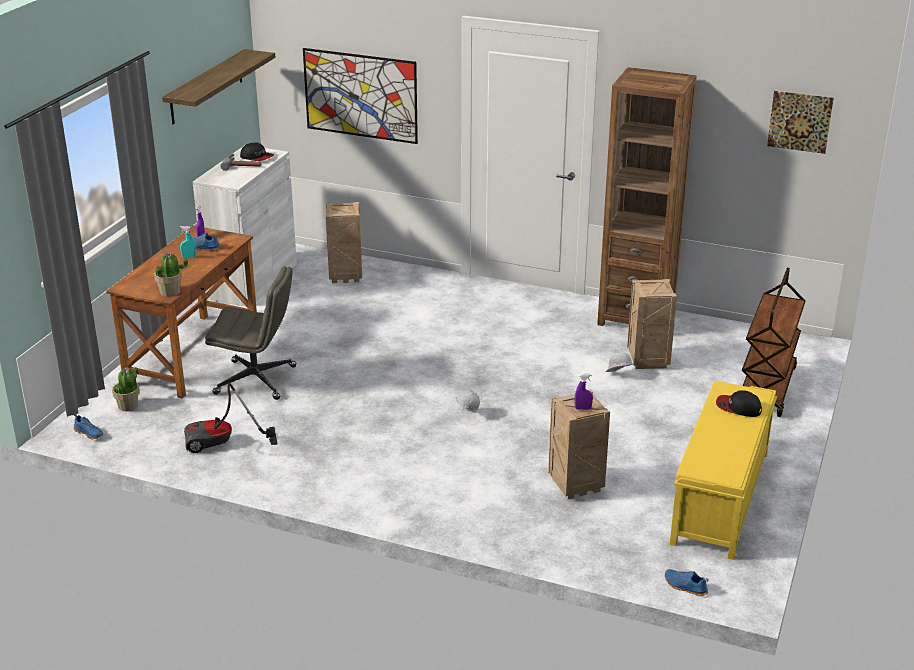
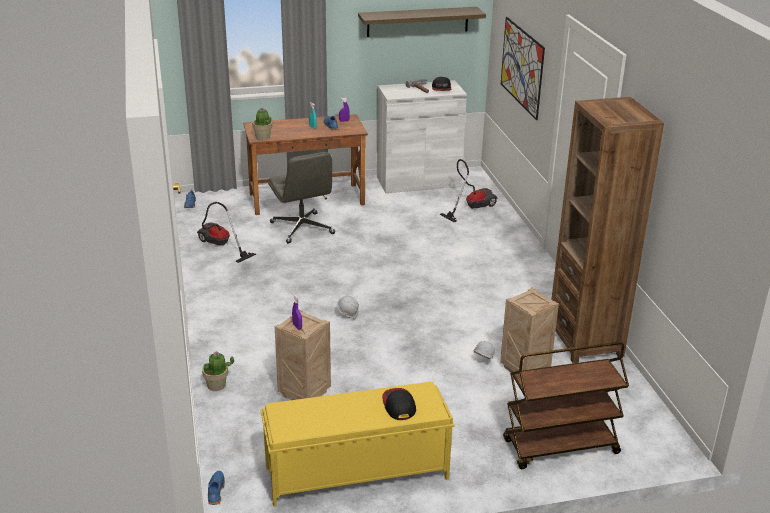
camera: 55 degrees right, 0 degrees up
potted plant [112,367,140,411] -> potted plant moved to [202,351,234,391]
crate [326,202,362,283] -> vacuum cleaner [440,159,497,222]
picture [767,91,834,154] -> none

